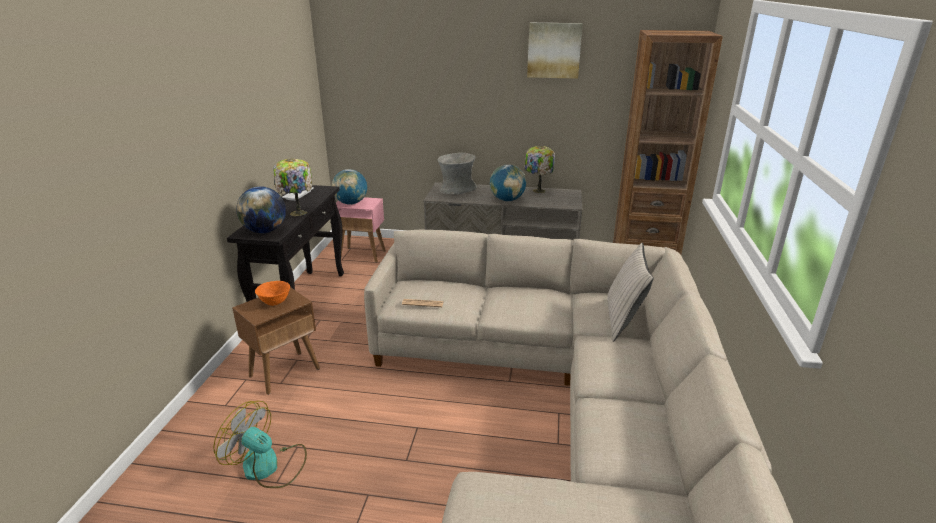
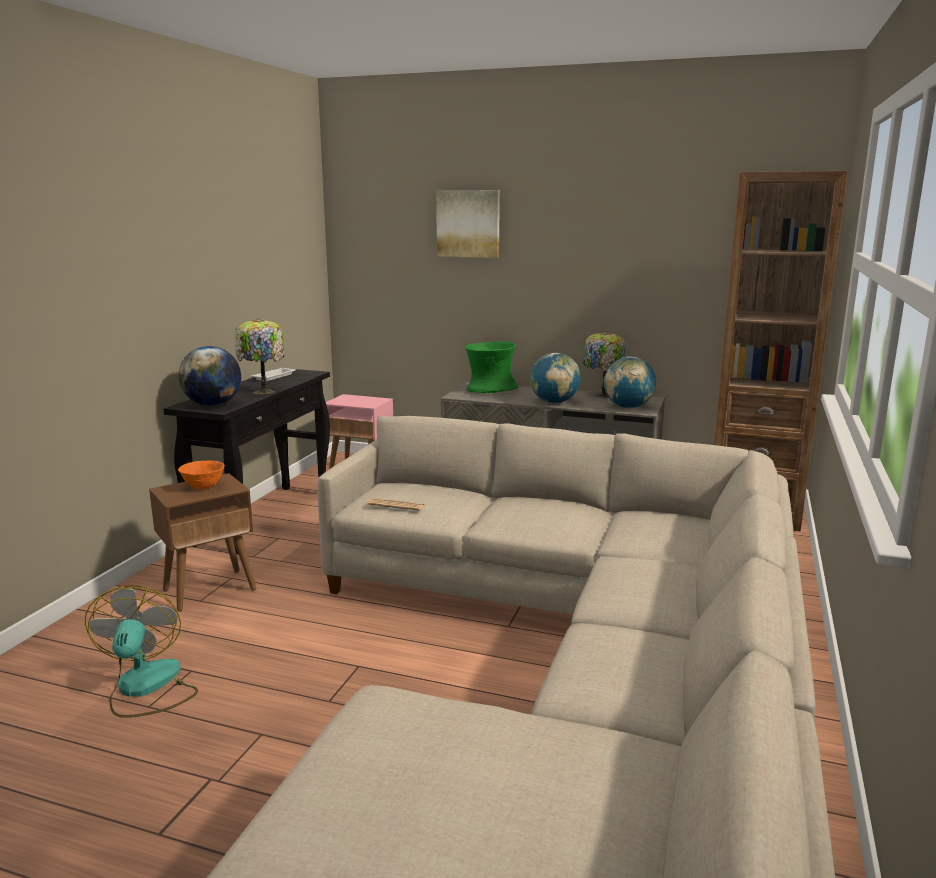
camera: 10 degrees right, 10 degrees down
fan [213,401,307,488] -> fan turned 45 degrees clockwise [85,585,198,718]
globe [332,169,367,205] -> globe moved to [604,357,656,409]
grey vase [438,153,477,194] -> green vase [465,341,518,393]
picture [527,23,583,79] -> picture moved to [436,190,500,258]
beige pillow [607,243,654,342] -> none

